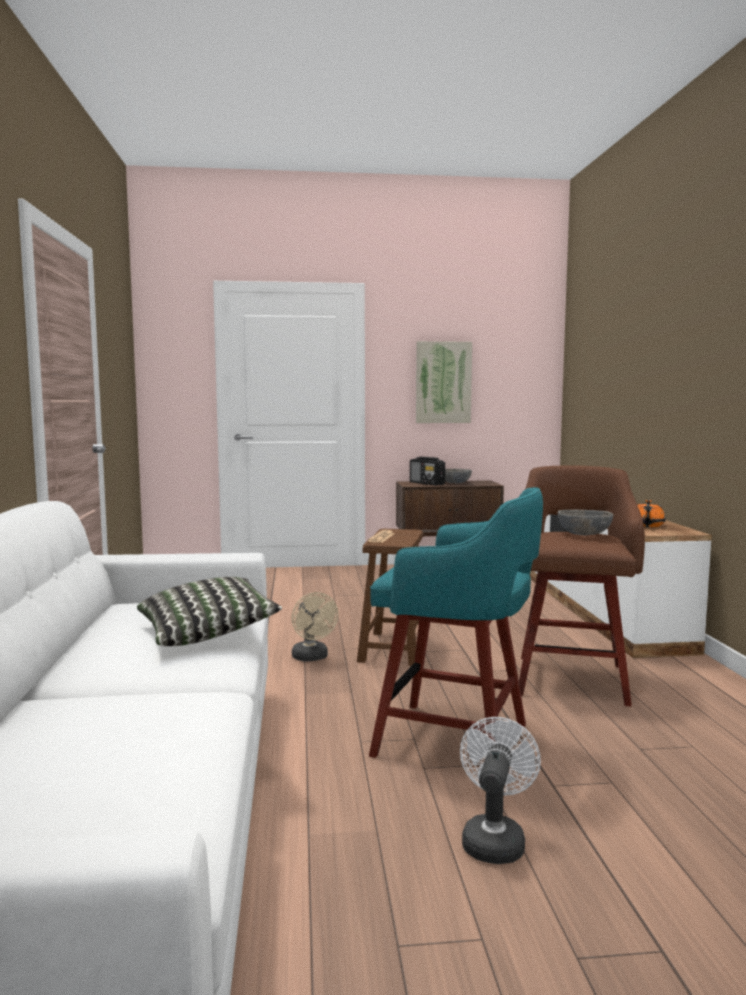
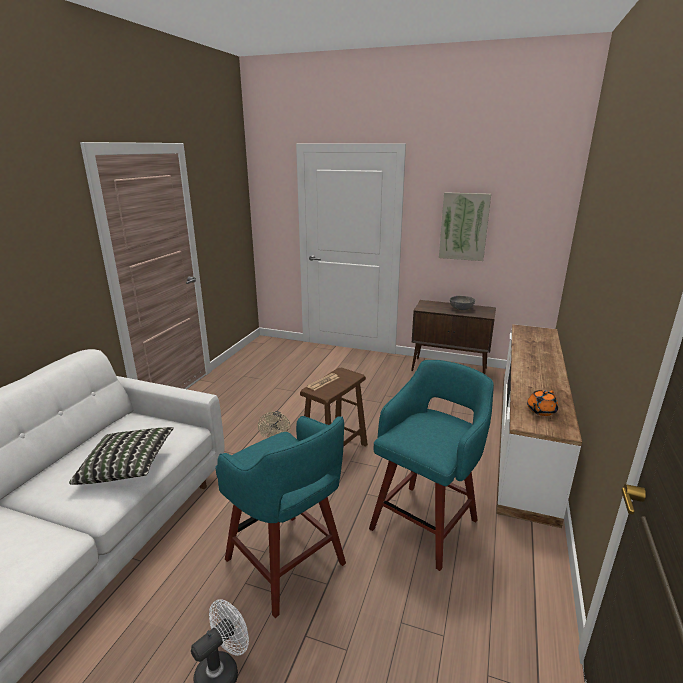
camera: 25 degrees right, 15 degrees up
radio [410,456,445,485] -> none
brown stool [519,465,645,707] -> turquoise stool [369,360,494,571]
grey bowl [558,510,613,535] -> none

